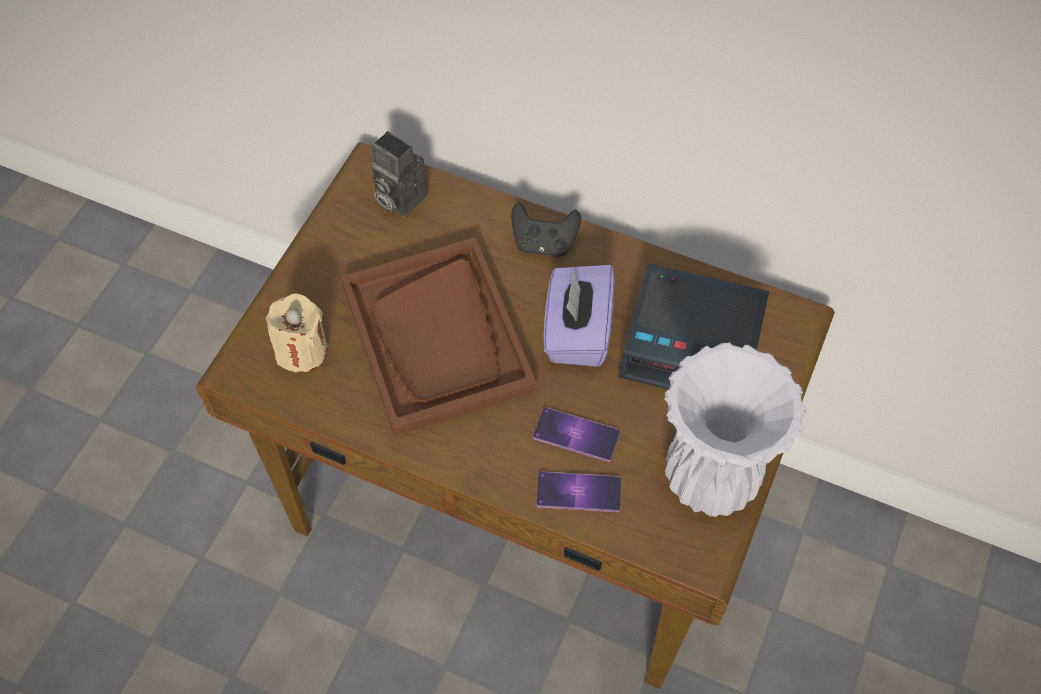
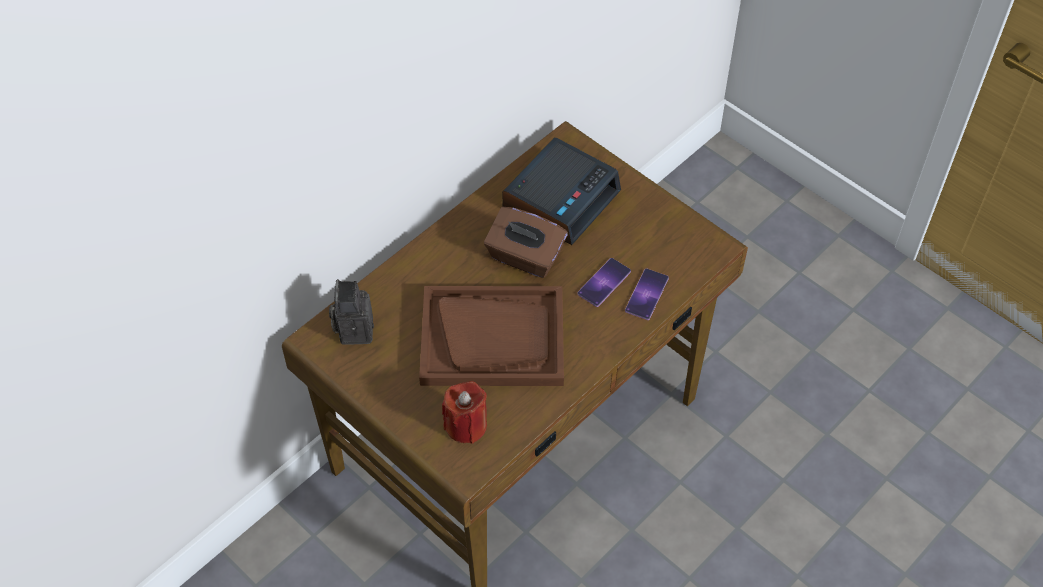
camera: 70 degrees left, 5 degrees down
beige candle [266,293,328,373] -> red candle [442,381,487,444]
camera [370,131,428,217] -> camera turned 120 degrees clockwise [329,279,374,345]
black game controller [511,203,581,257] -> none
purple tissue box [544,265,615,367] -> brown tissue box [484,207,568,278]
white vase [664,342,806,517] -> none

